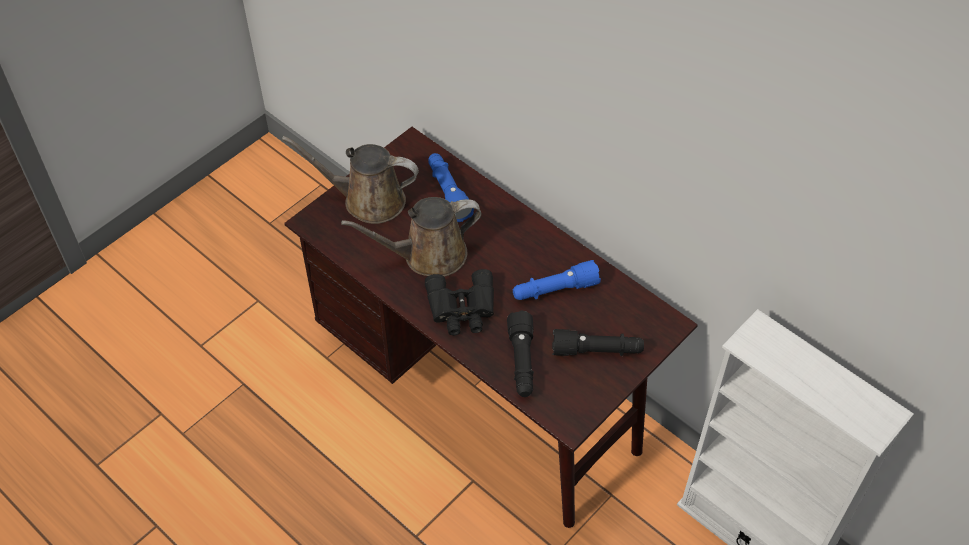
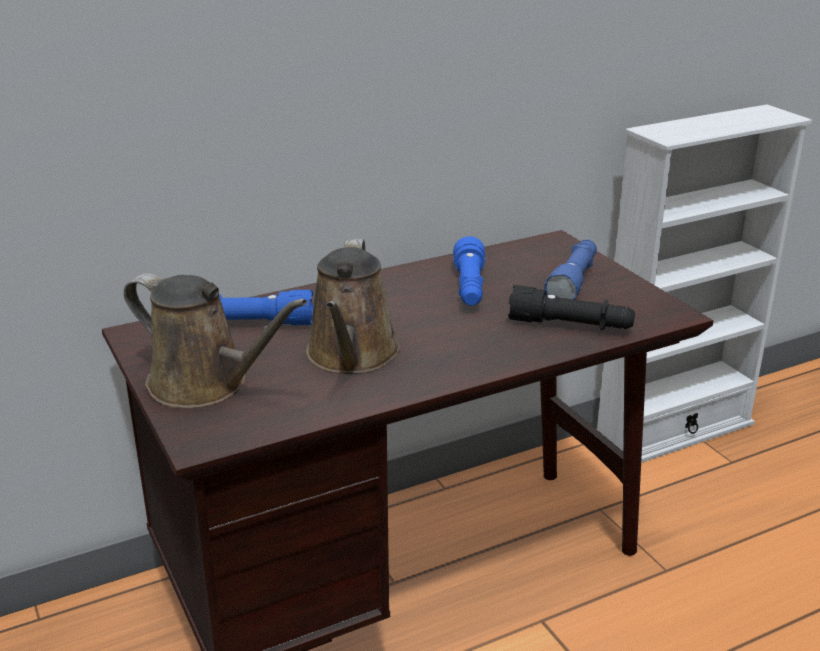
camera: 70 degrees left, 25 degrees down
brown watering can [282,136,419,224] -> brown watering can turned 90 degrees counterclockwise [124,273,307,409]
black binoculars [425,269,494,335] -> none
black flashlight [552,329,644,356] -> blue flashlight [544,240,597,300]

